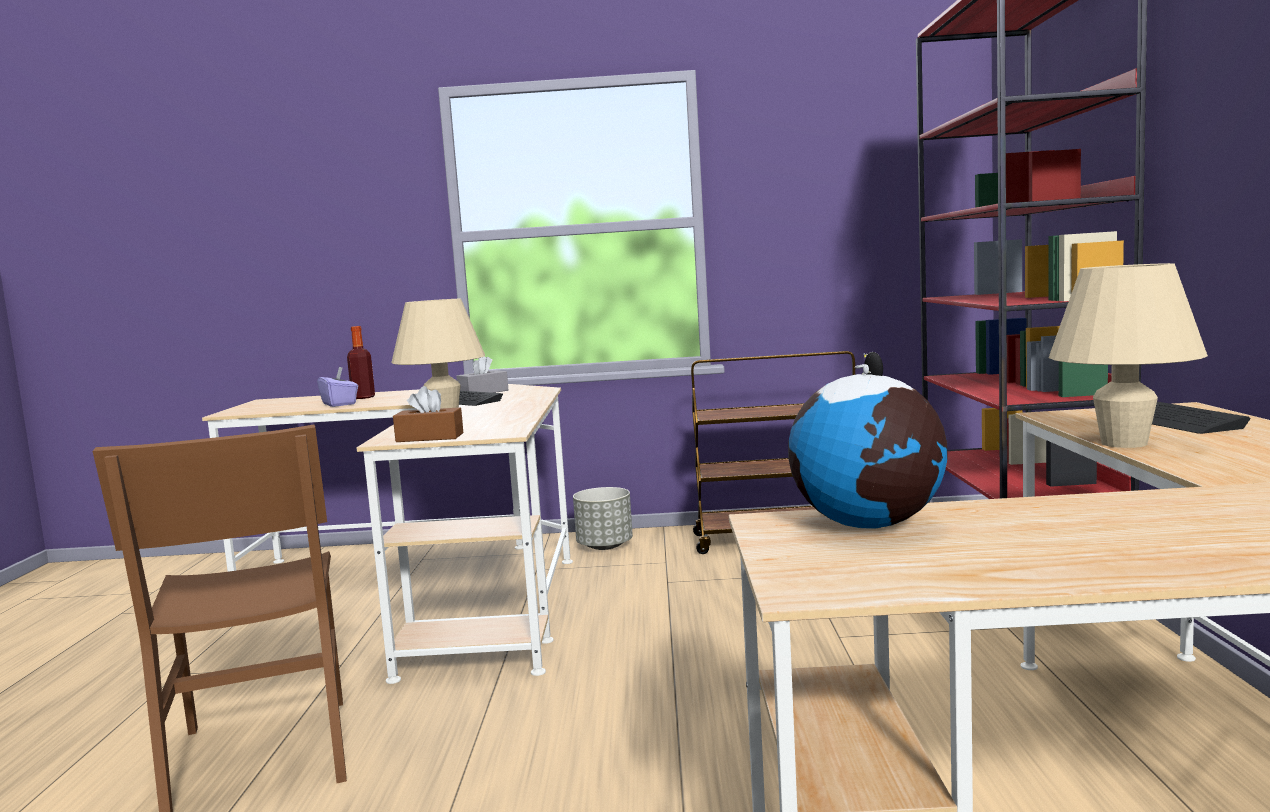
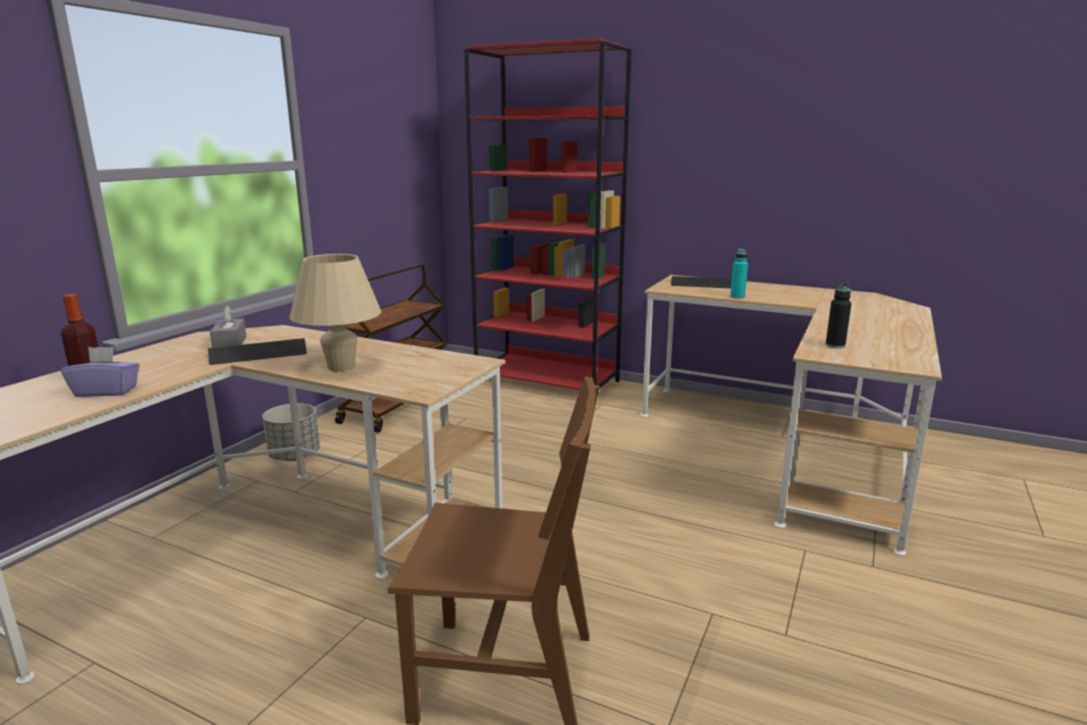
camera: 65 degrees left, 10 degrees up
brown tissue box [393,386,463,442] -> none
globe [788,352,948,528] -> black bottle [825,283,851,348]
beige table lamp [1049,263,1208,448] -> turquoise bottle [730,248,748,299]

